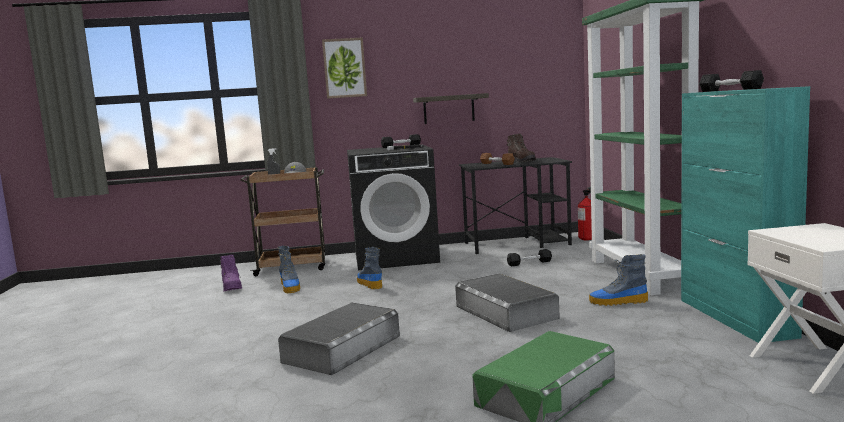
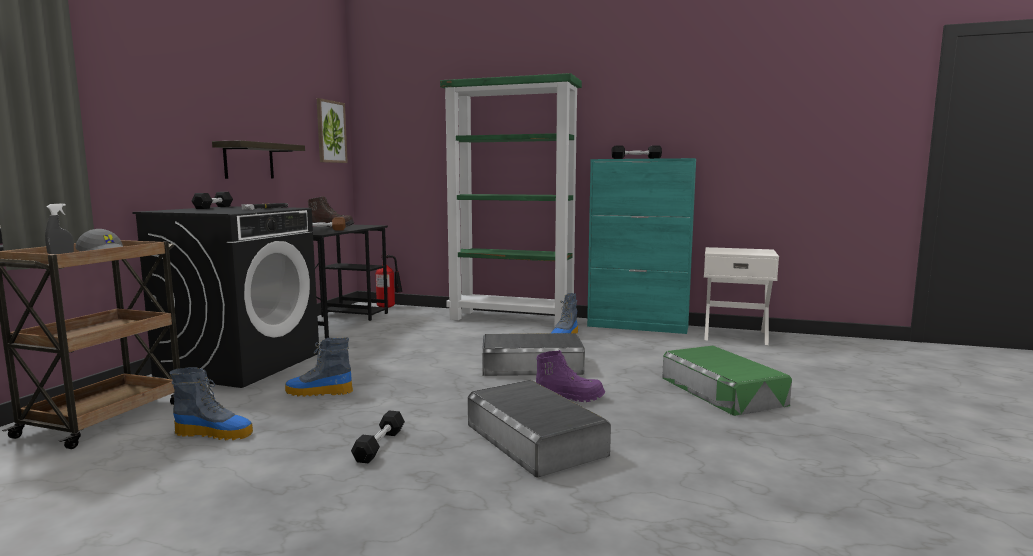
camera: 65 degrees left, 0 degrees up
purple boot [220,254,242,291] -> purple boot moved to [536,350,605,402]
picture [322,37,367,99] -> picture moved to [317,98,348,163]
black dumbbell [507,249,552,267] -> black dumbbell moved to [351,411,405,463]

